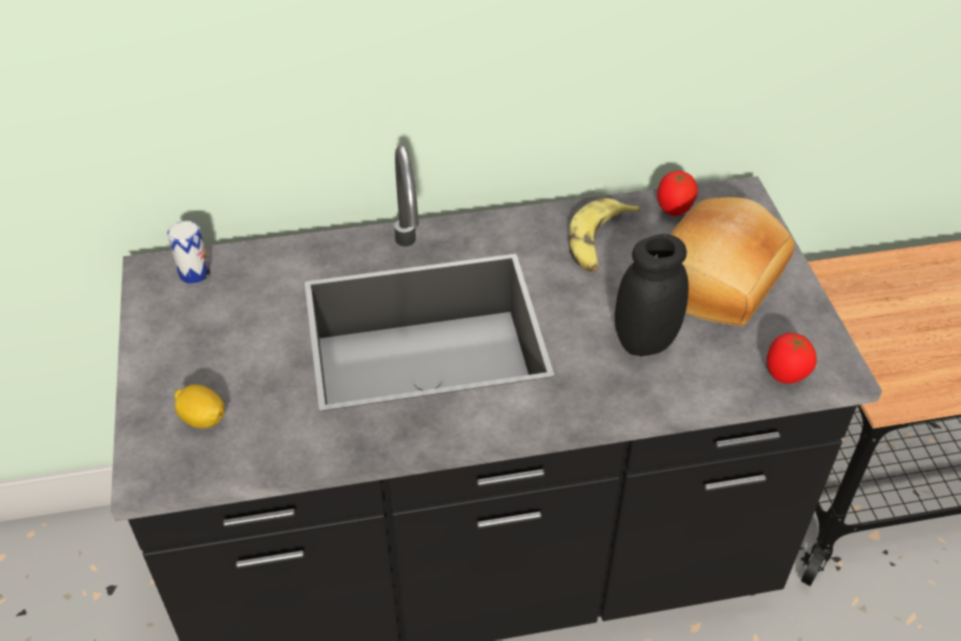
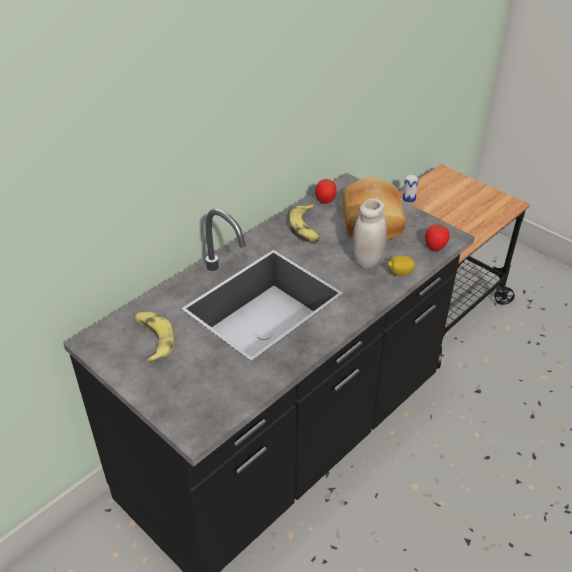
camera: 35 degrees left, 5 degrees down
can [167,221,210,284] -> can moved to [402,174,419,203]
lemon [174,384,225,429] -> lemon moved to [388,255,415,276]
black jar [615,234,689,356] -> white jar [352,198,387,269]
none -> banana [134,312,175,363]

